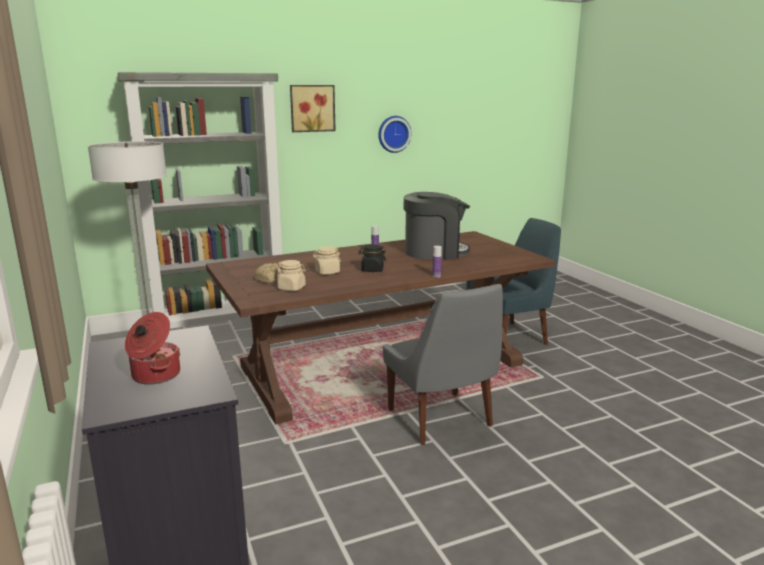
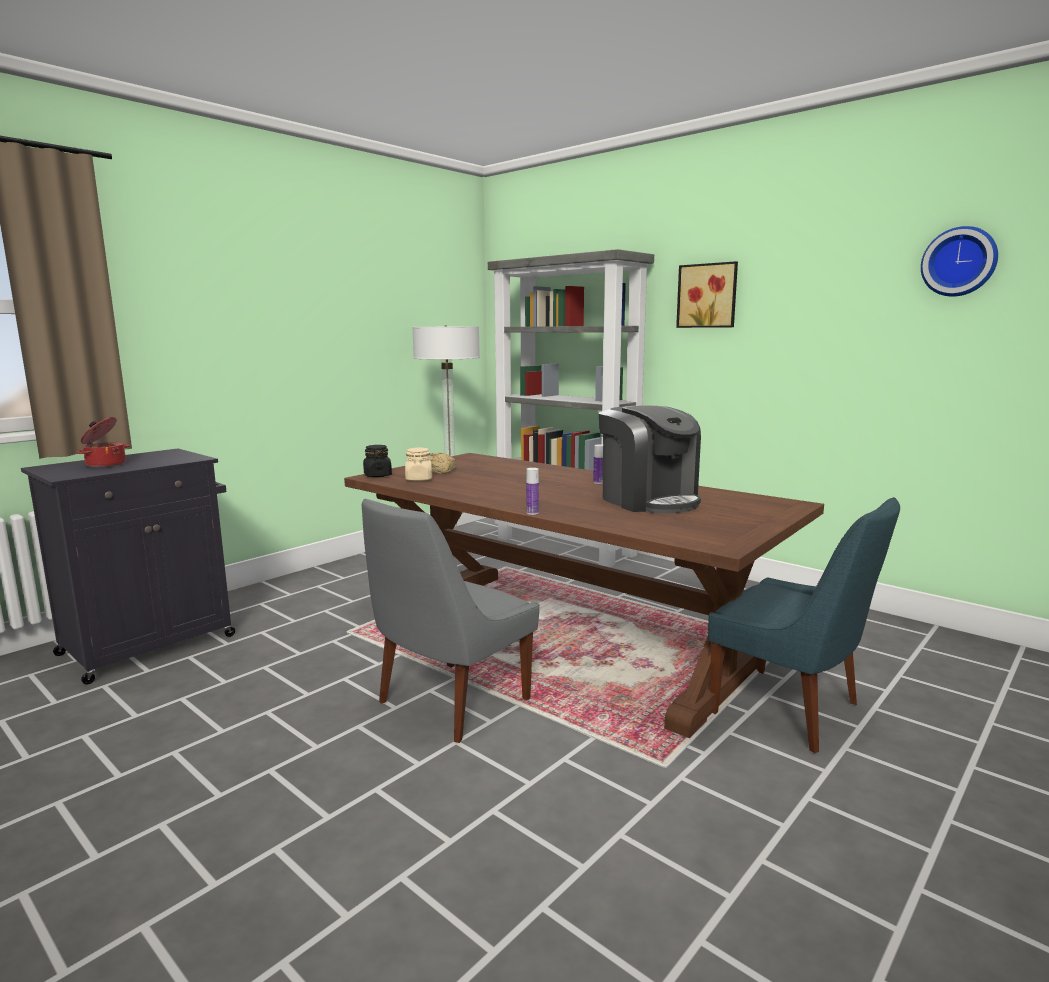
camera: 65 degrees right, 5 degrees down
beige jar [313,246,341,275] -> none
black jar [358,244,386,272] -> black jar moved to [363,445,392,477]
wall clock [378,116,411,153] -> wall clock moved to [921,226,998,297]

